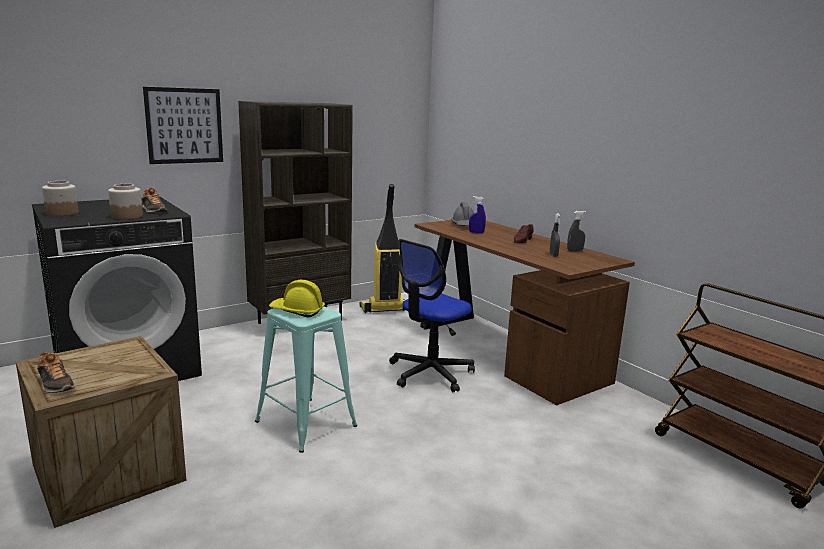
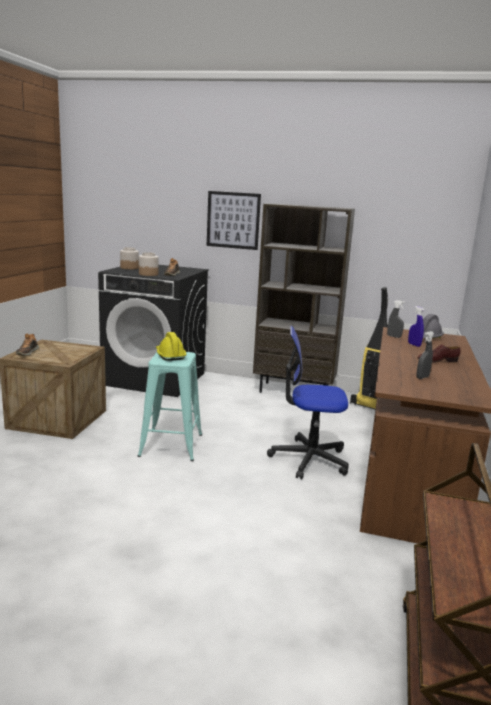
camera: 50 degrees right, 0 degrees up
grey spray bottle [567,211,586,251] -> grey spray bottle moved to [387,300,405,338]

